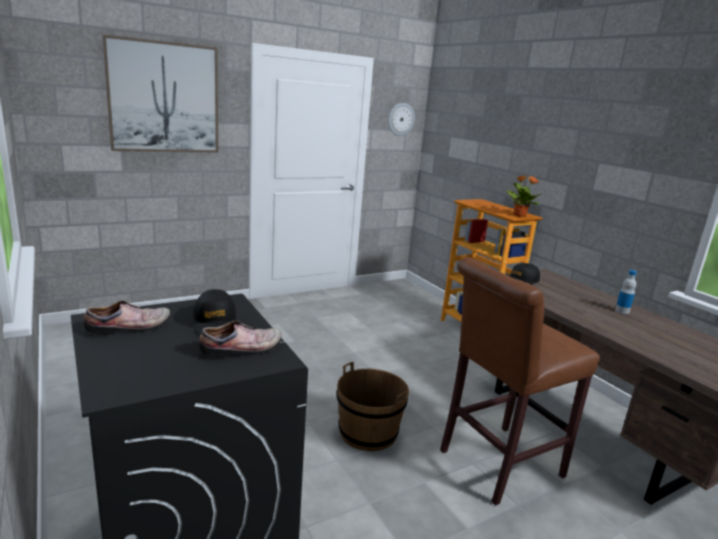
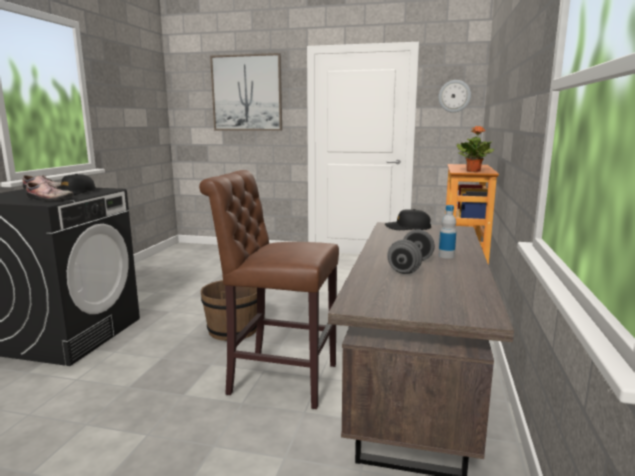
camera: 45 degrees right, 5 degrees down
none -> grey dumbbell [387,229,435,274]

